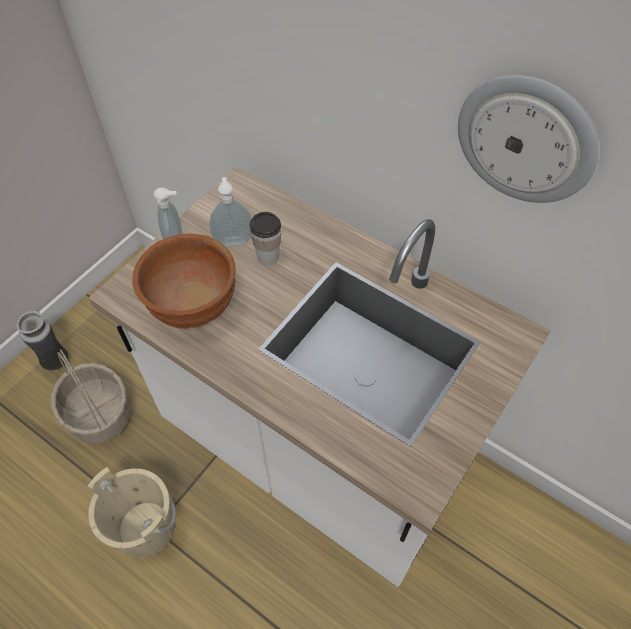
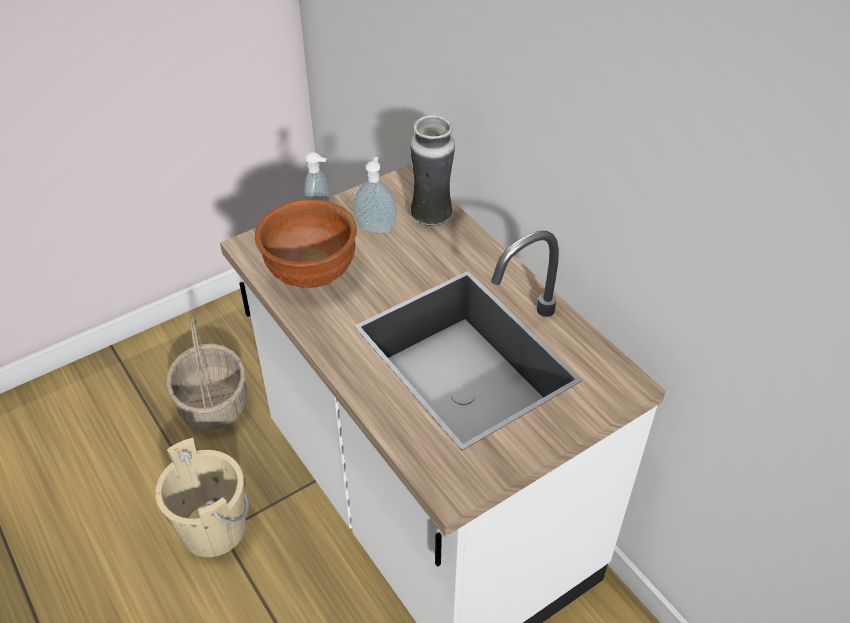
camera: 20 degrees right, 10 degrees down
vase [16,311,68,371] -> vase moved to [410,115,455,227]
cup [250,212,281,265] -> none
wall clock [458,75,599,203] -> none

